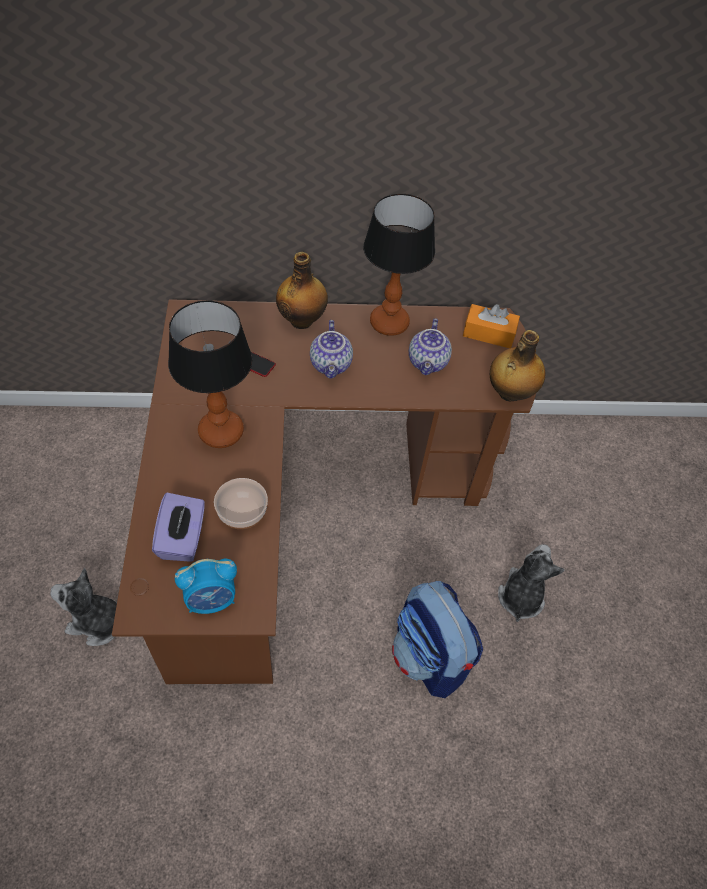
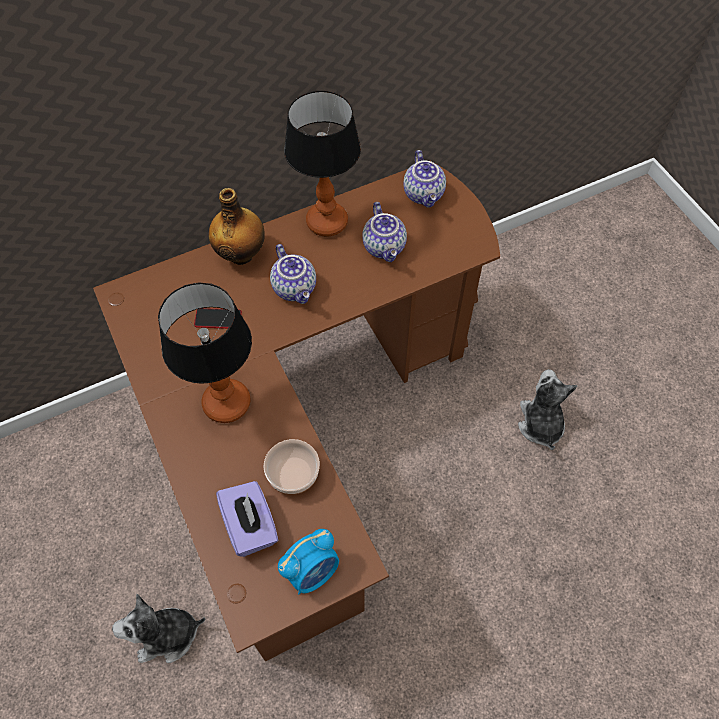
camera: 20 degrees left, 5 degrees up
backpack [392,581,483,698] -> none
orange tissue box [463,304,520,348] -> teapot [403,150,446,208]
bottle [490,330,546,401] -> none

